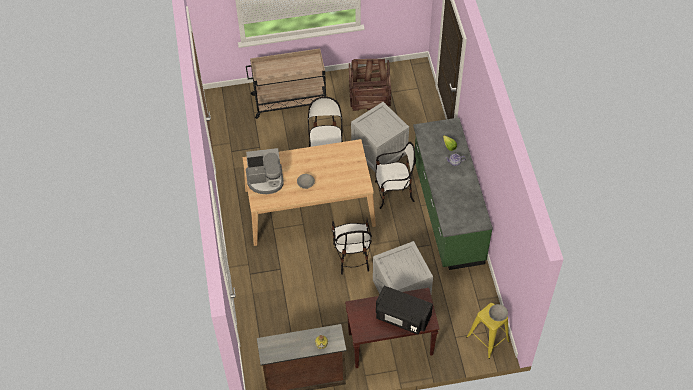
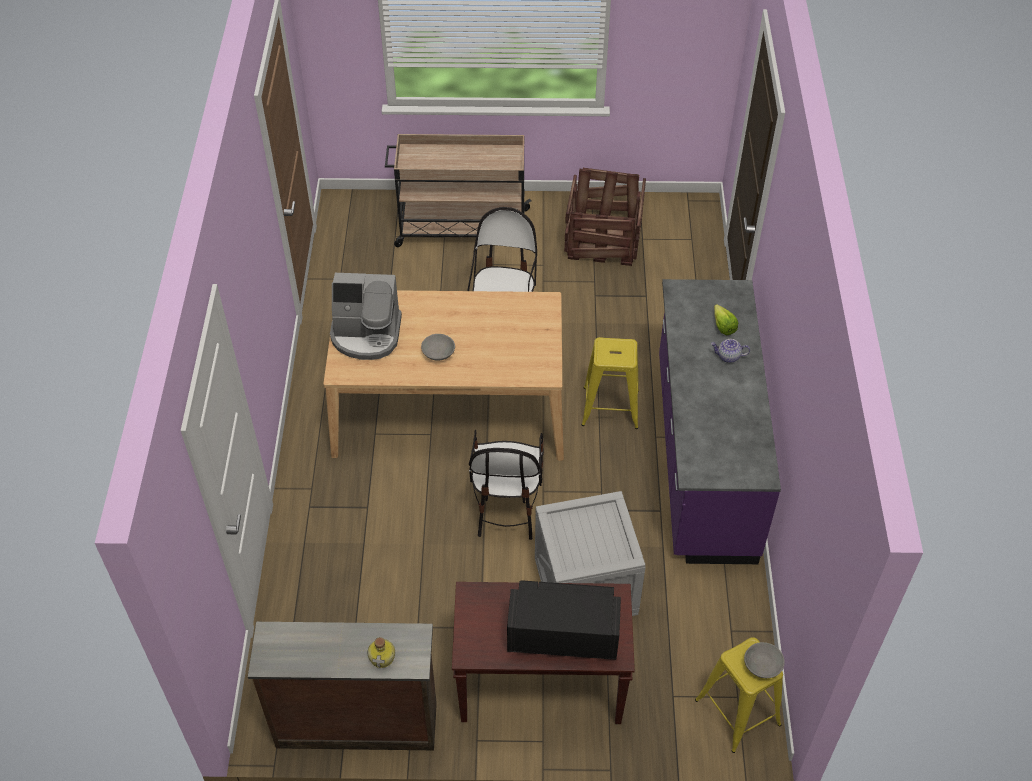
camera: 10 degrees right, 5 degrees down
crate [351,102,409,173] -> none
chair [375,142,416,209] -> yellow stool [582,337,639,429]
black microwave [376,286,433,335] -> black microwave turned 150 degrees clockwise [507,580,621,660]
green counter [413,118,493,270] -> purple counter [659,279,781,564]

